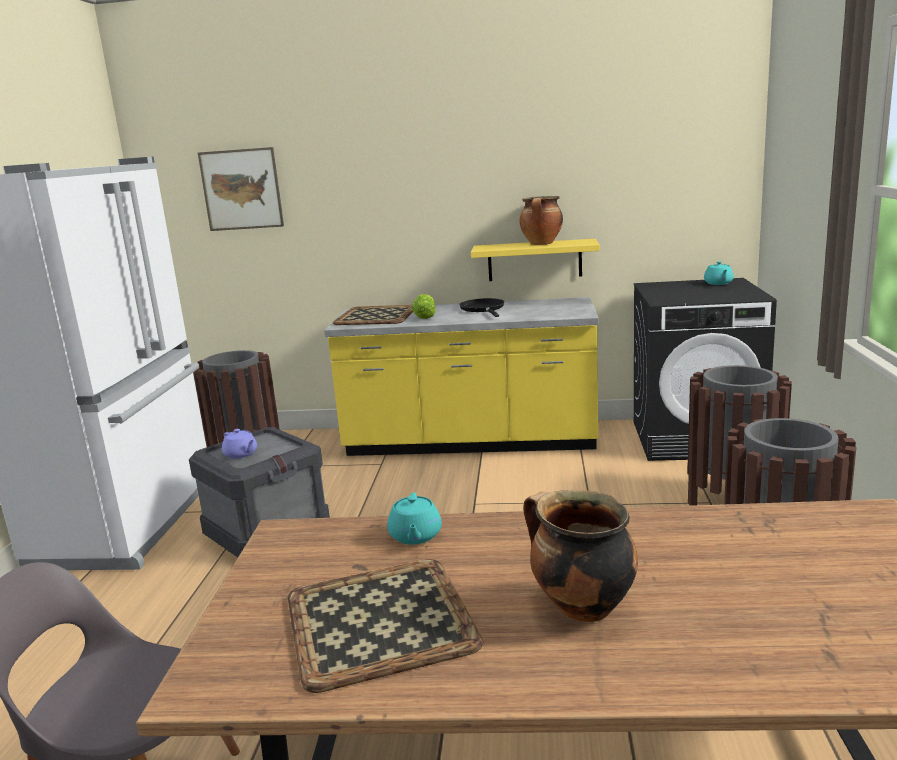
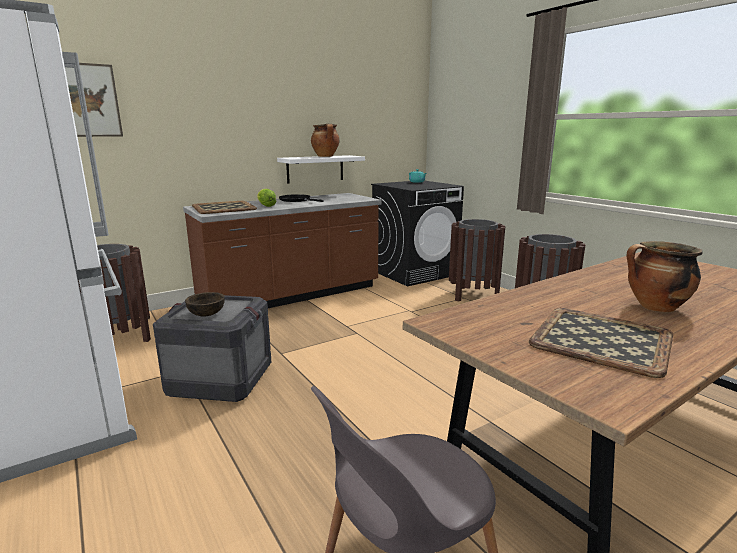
camera: 40 degrees left, 0 degrees up
purple teapot [222,429,257,459] -> brown bowl [185,292,225,317]
yellow counter [324,297,599,456] -> brown counter [183,193,382,308]
turquoise teapot [387,493,442,545] -> none
yellow shelf [471,239,600,281] -> white shelf [277,155,365,183]

